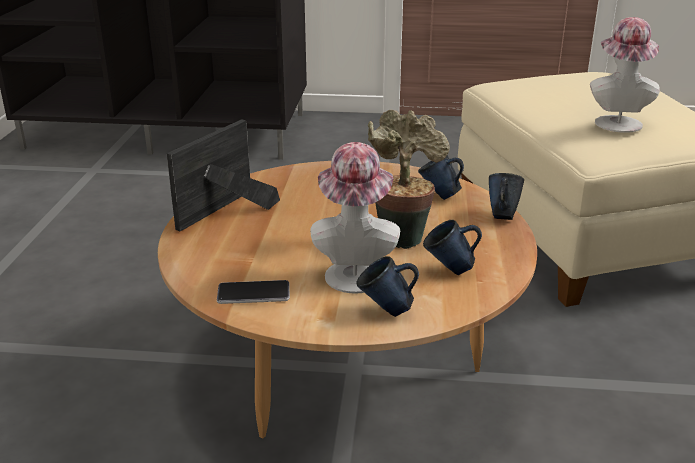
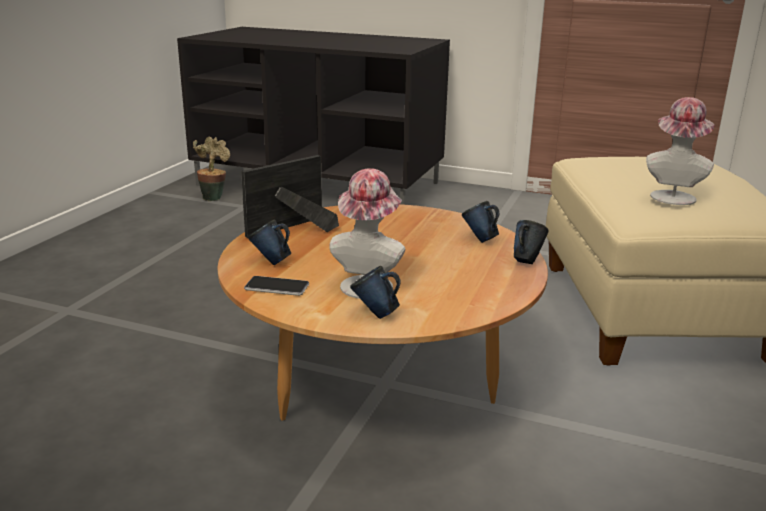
camera: 15 degrees right, 5 degrees down
potted plant [368,110,450,249] -> potted plant moved to [193,137,230,201]
blue mug [423,220,482,275] -> blue mug moved to [248,219,291,265]

